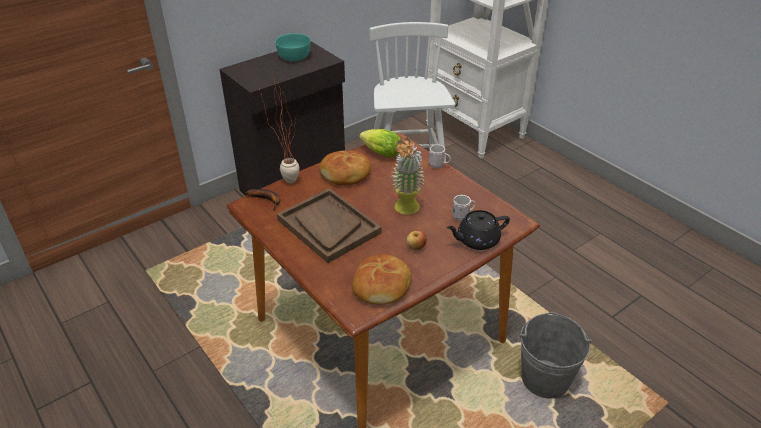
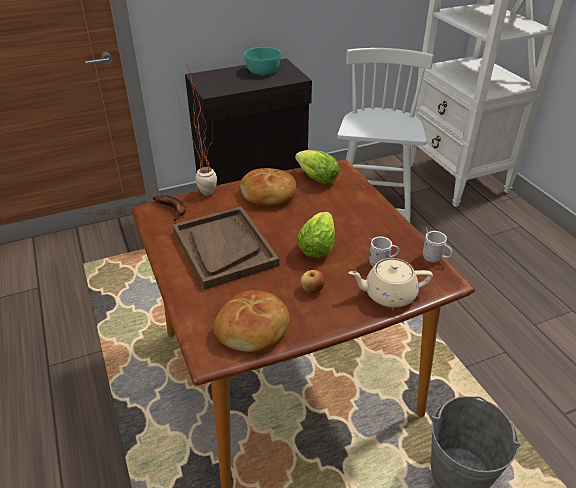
camera: 15 degrees right, 0 degrees up
potted plant [391,138,425,215] -> lettuce [296,212,335,258]
white mug [428,142,451,168] -> white mug moved to [423,227,453,262]
black teapot [447,210,510,250] -> beige teapot [348,258,433,308]

